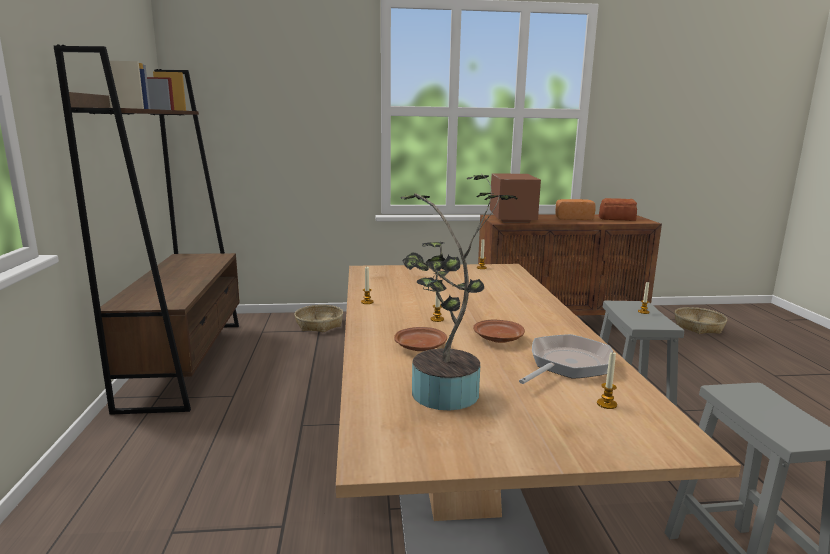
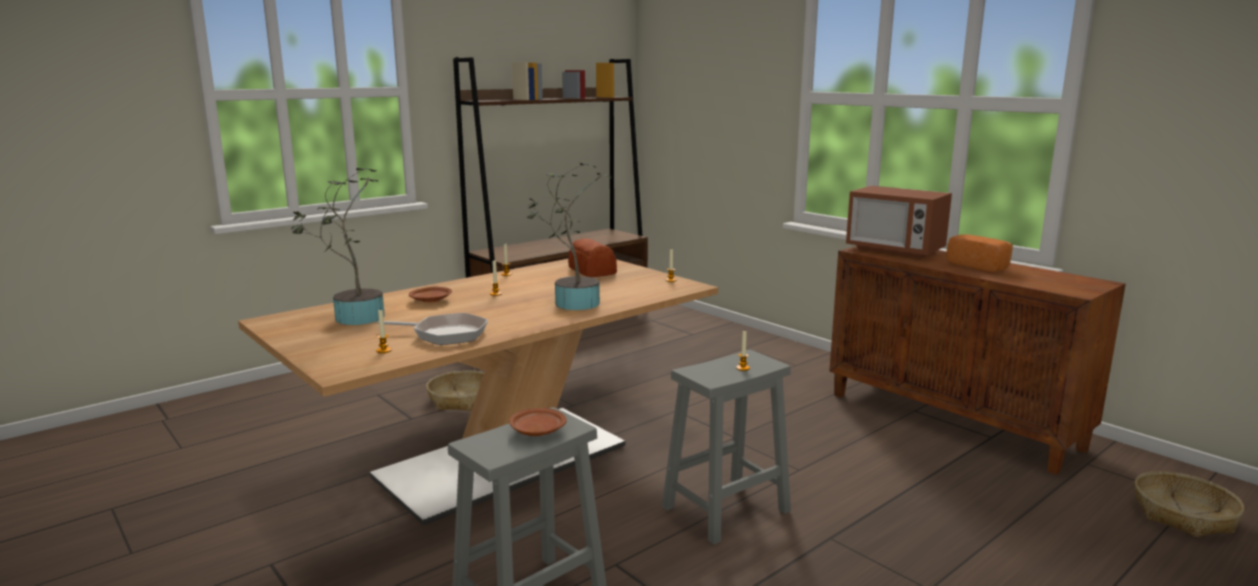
camera: 55 degrees right, 0 degrees up
basket [294,305,343,333] -> basket moved to [426,370,484,411]
brown plate [473,319,525,343] -> brown plate moved to [509,408,567,436]
microwave [490,173,541,223] -> microwave turned 75 degrees clockwise [846,186,952,258]
bread [599,198,637,221] -> bread moved to [568,238,617,277]
none -> potted plant [527,163,613,310]

